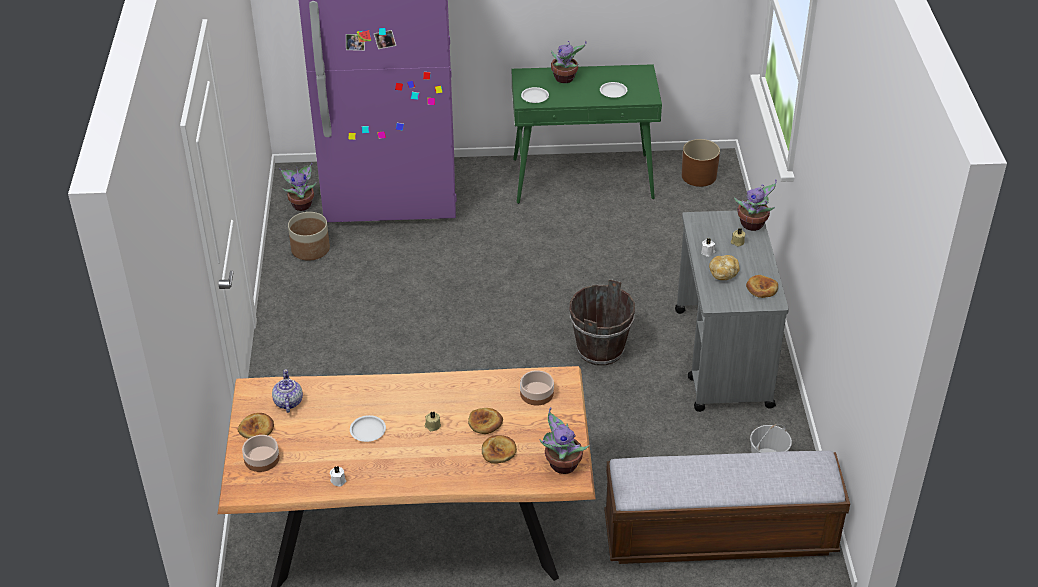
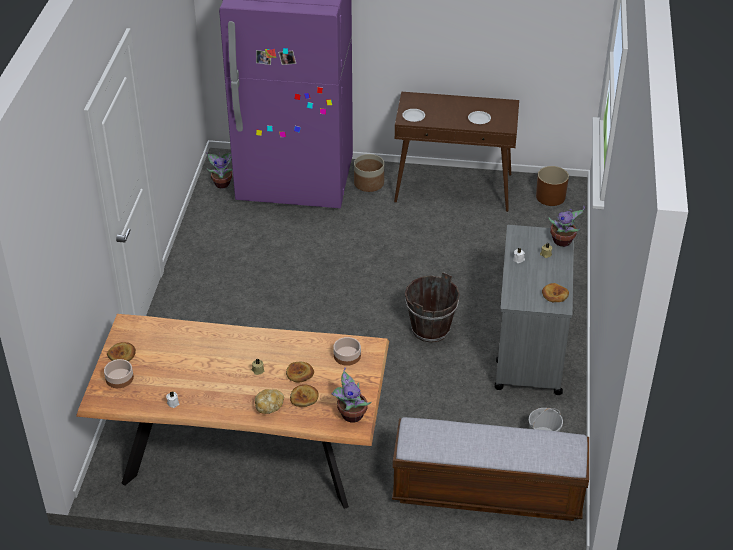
camera: 10 degrees right, 0 degrees up
teapot [272,369,303,413] -> none
planter [288,212,330,261] -> planter moved to [354,154,384,192]
white plate [350,415,386,442] -> none
green console table [512,64,662,204] -> brown console table [394,92,519,212]
potted plant [551,40,587,83] -> none
bread [709,255,740,280] -> bread moved to [255,389,284,414]

